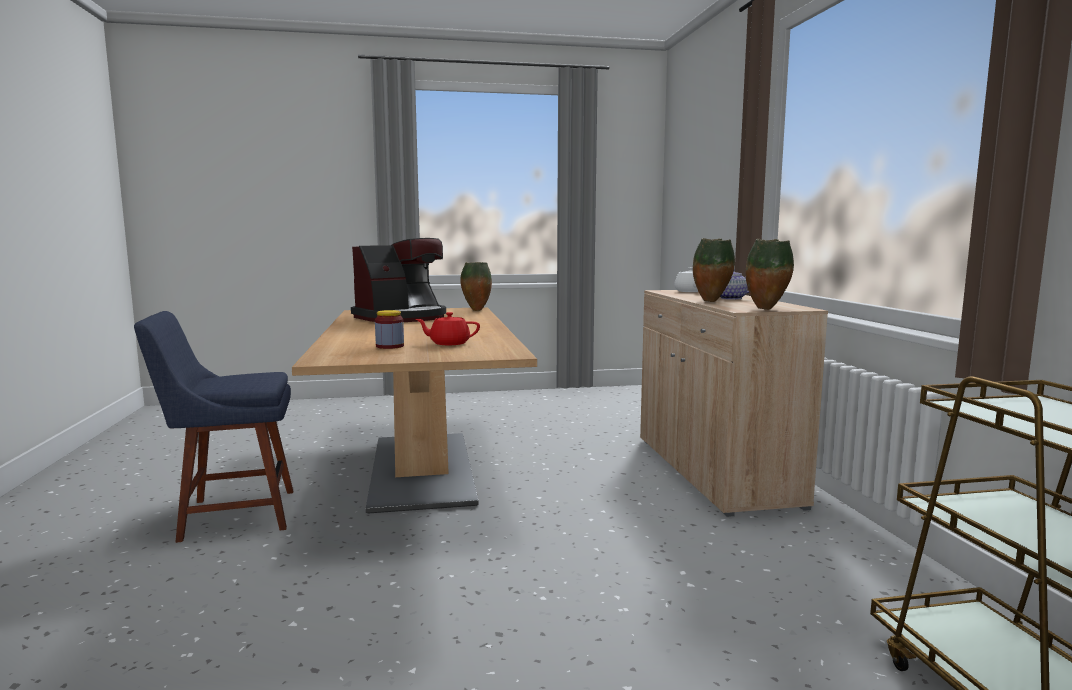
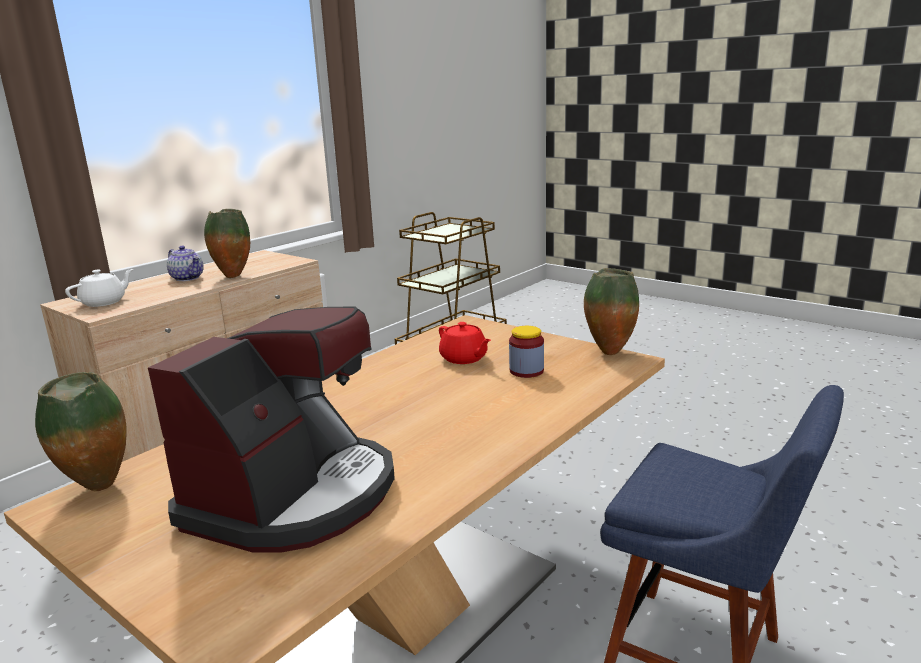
camera: 130 degrees left, 10 degrees up
coffee machine [351,238,446,322] -> coffee machine turned 105 degrees clockwise [148,306,395,553]
vase [746,239,794,310] -> vase moved to [584,268,639,355]

